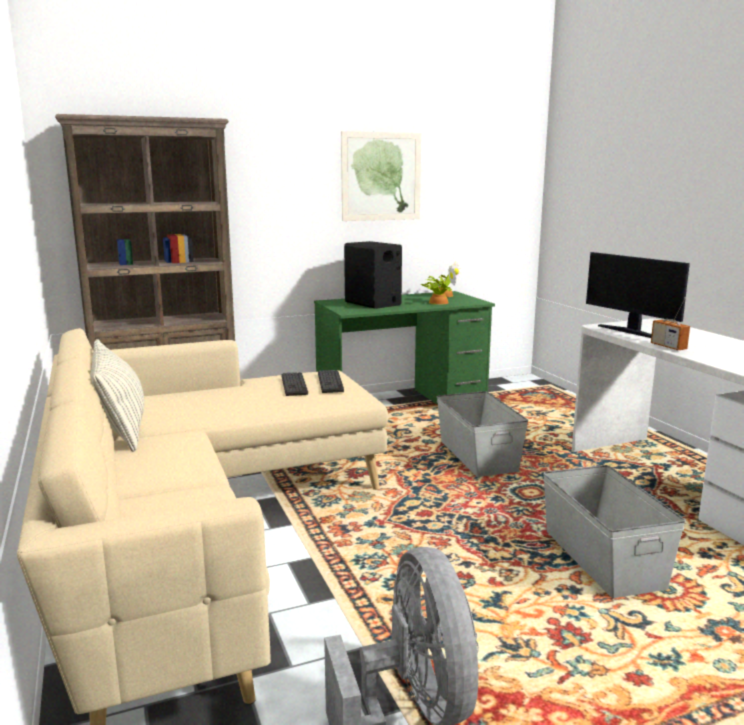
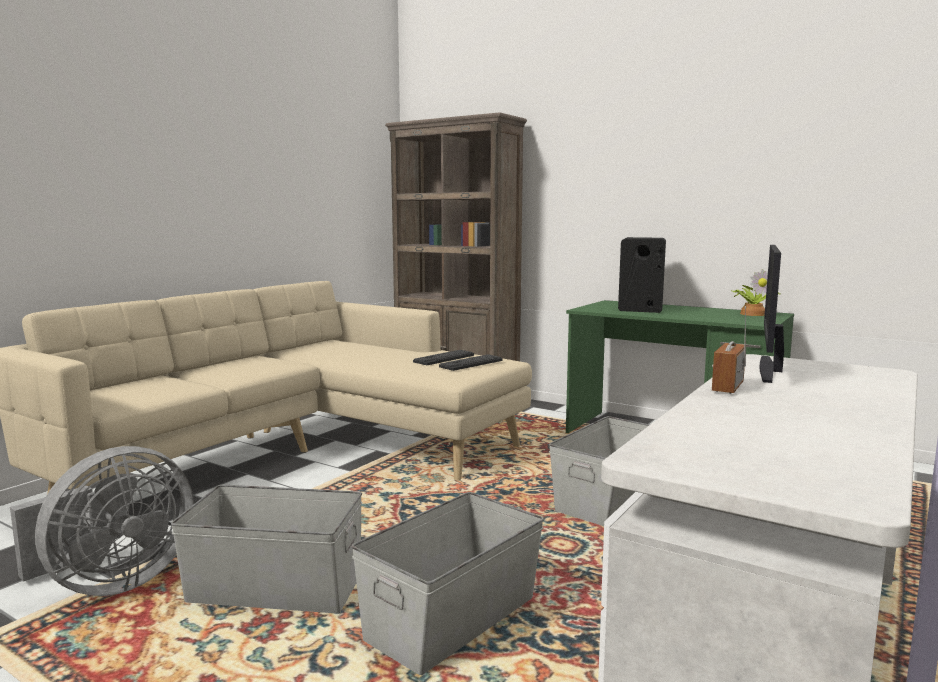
camera: 55 degrees right, 5 degrees down
pillow [90,339,144,452] -> none
picture [341,131,421,221] -> none
potted plant [421,266,456,305] -> none
none -> grey storage box [171,485,362,613]

